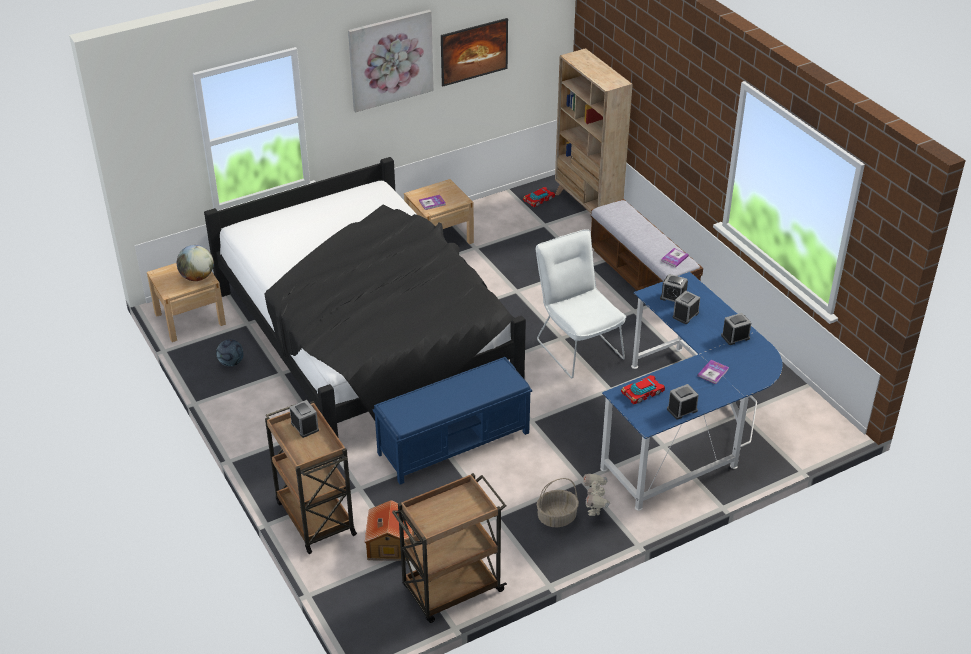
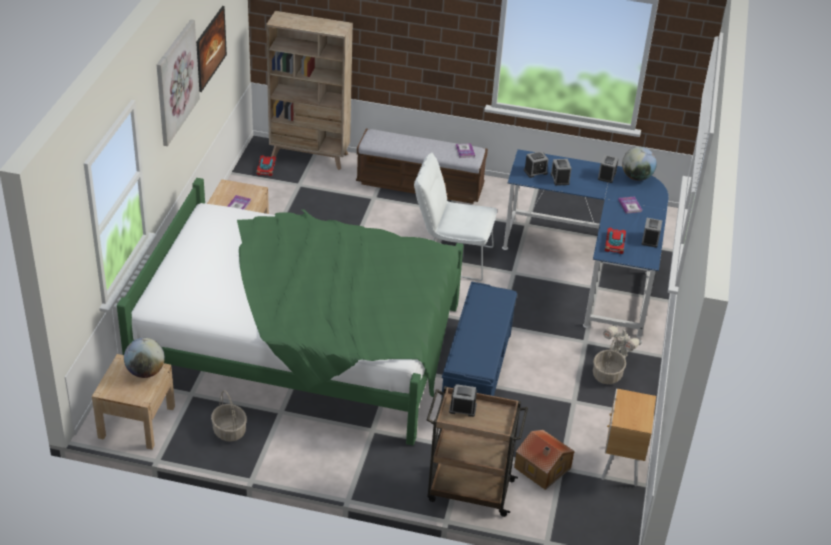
camera: 50 degrees left, 0 degrees up
black bed [204,157,526,437] -> green bed [117,178,464,445]
football [216,339,244,366] -> basket [211,390,247,442]
brown cart [392,473,507,623] -> brown nightstand [601,389,656,487]
none -> globe [622,147,657,181]

